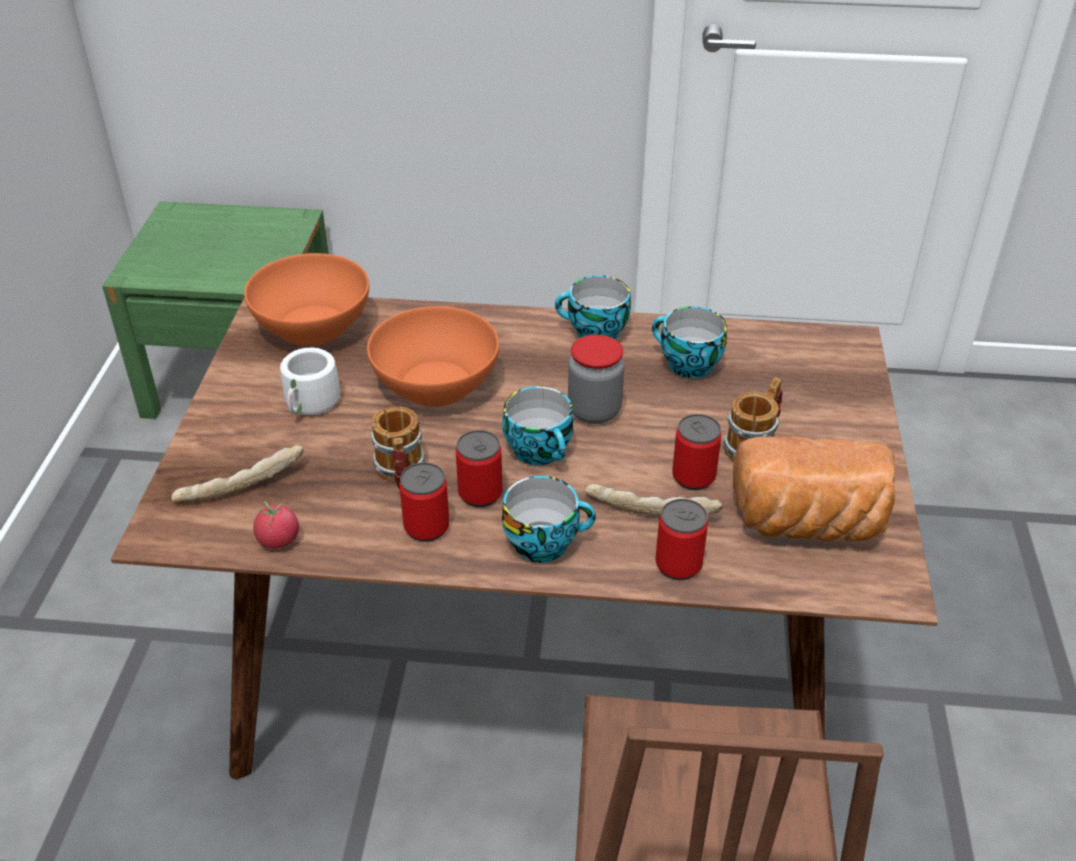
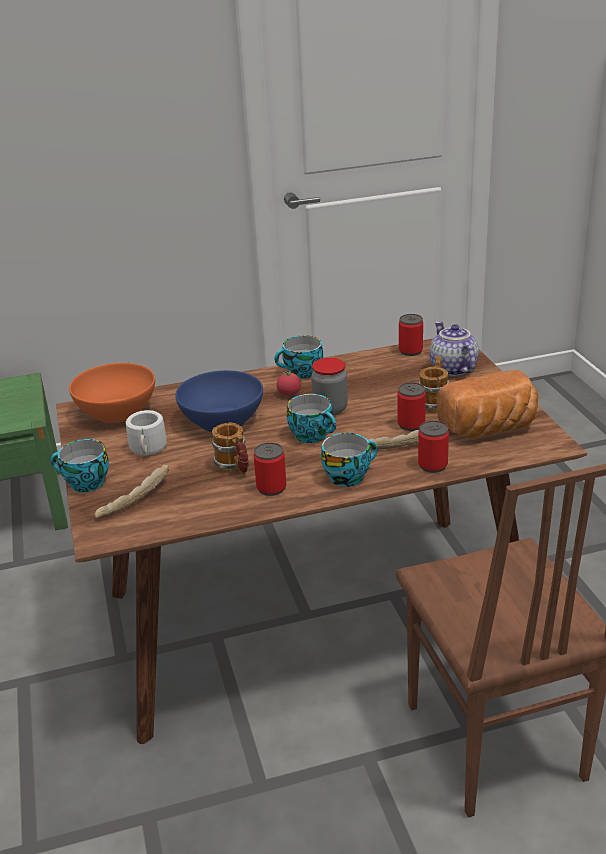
camera: 20 degrees left, 10 degrees down
tomato [253,501,299,548] -> tomato moved to [277,370,301,396]
orange bowl [367,306,499,407] -> blue bowl [175,370,263,432]
can [456,430,502,507] -> can moved to [399,314,423,356]
cup [652,306,727,378] -> cup moved to [51,439,109,492]
none -> teapot [429,321,479,376]

